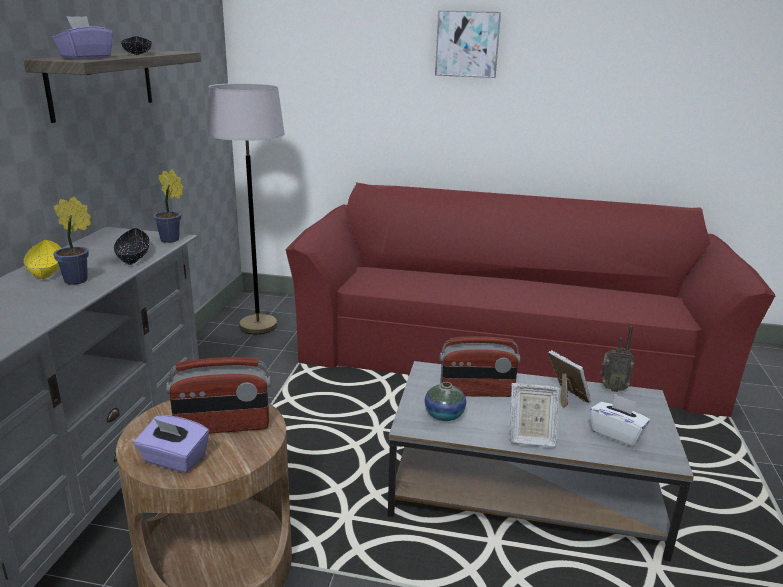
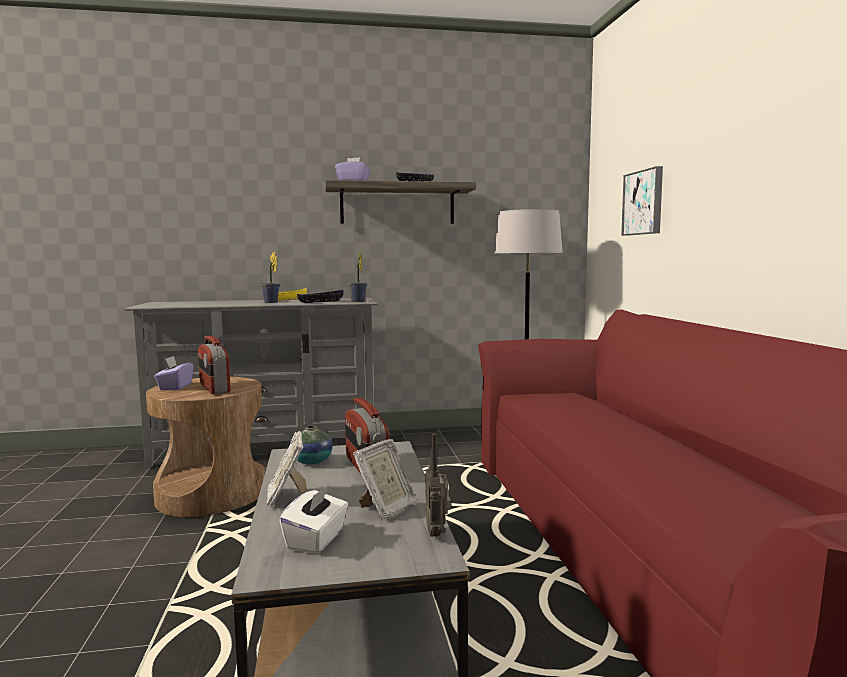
camera: 70 degrees right, 15 degrees down
picture [435,10,501,78] -> picture moved to [621,166,663,236]

